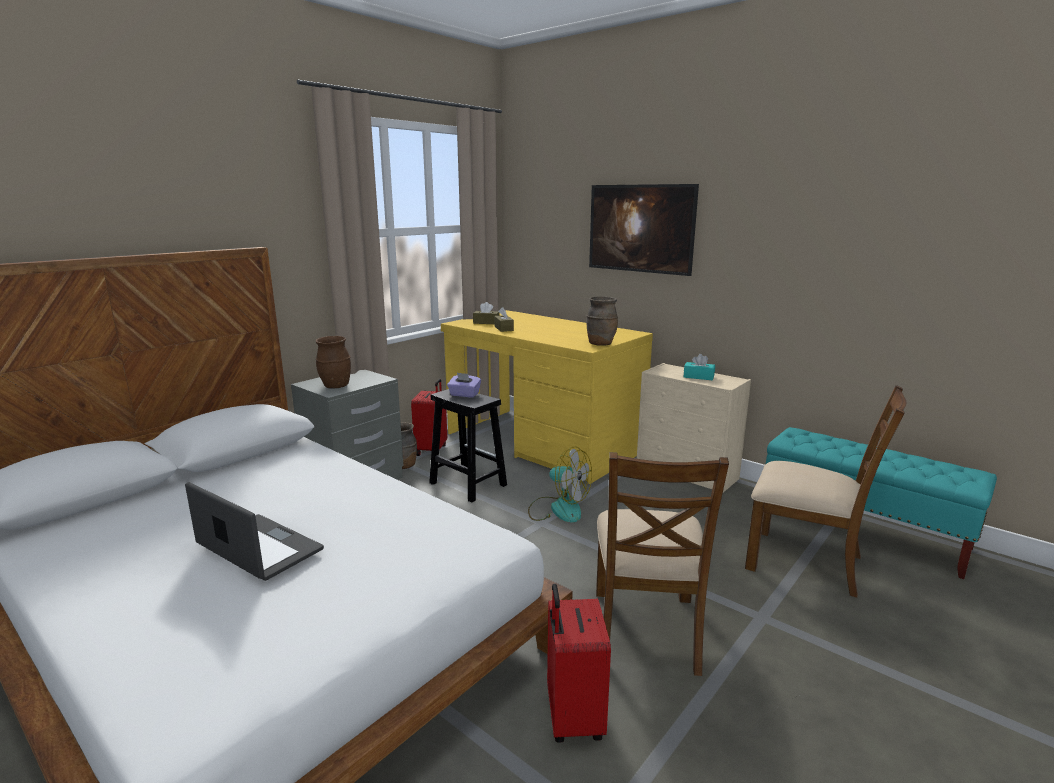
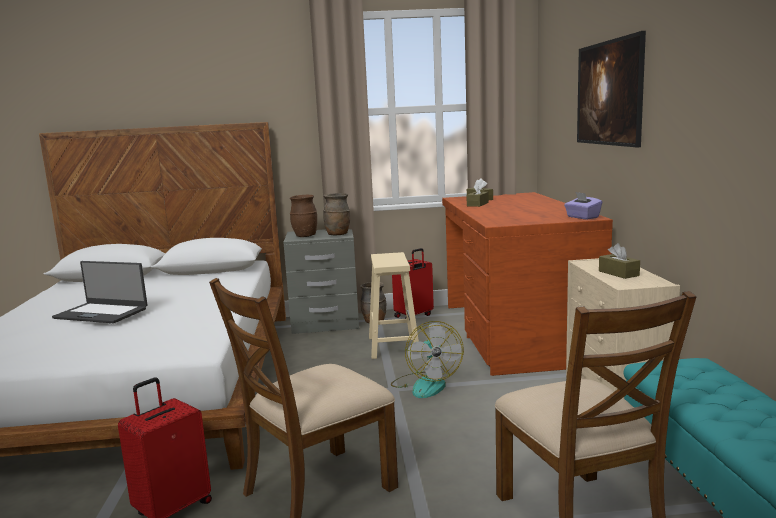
camera: 45 degrees right, 5 degrees down
laptop [185,482,324,581] -> laptop turned 120 degrees clockwise [52,261,147,323]
black stool [429,389,507,503] -> beige stool [369,252,419,359]
yellow desk [441,310,653,484] -> brown desk [442,192,613,376]
purple tissue box [447,373,481,398] -> purple tissue box moved to [564,192,602,220]
brown vase [586,296,618,346] -> brown vase moved to [323,193,350,236]
turquoise tissue box [684,354,715,380] -> brown tissue box [599,243,640,279]

